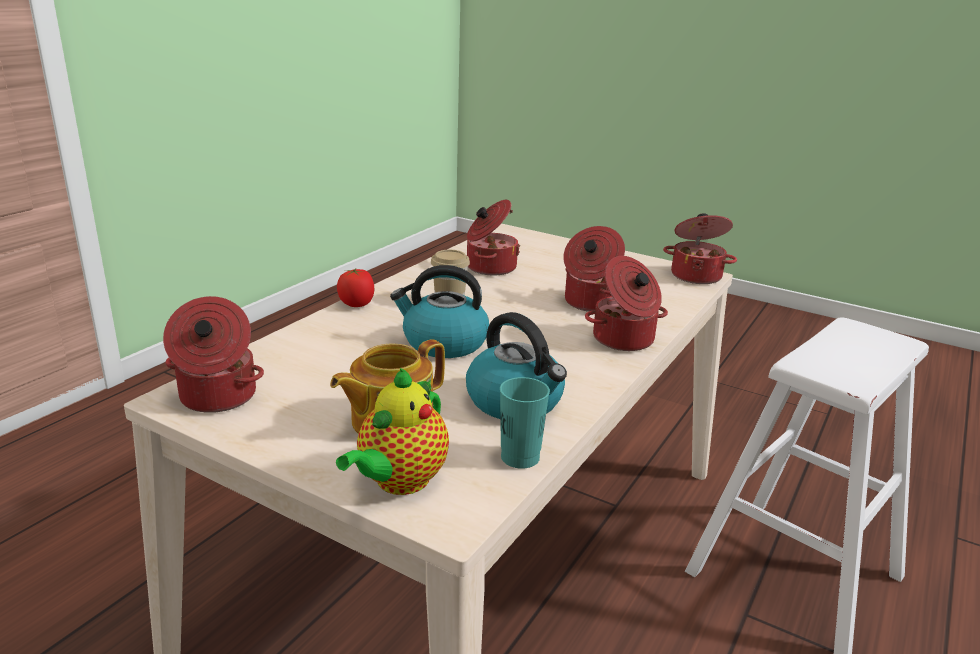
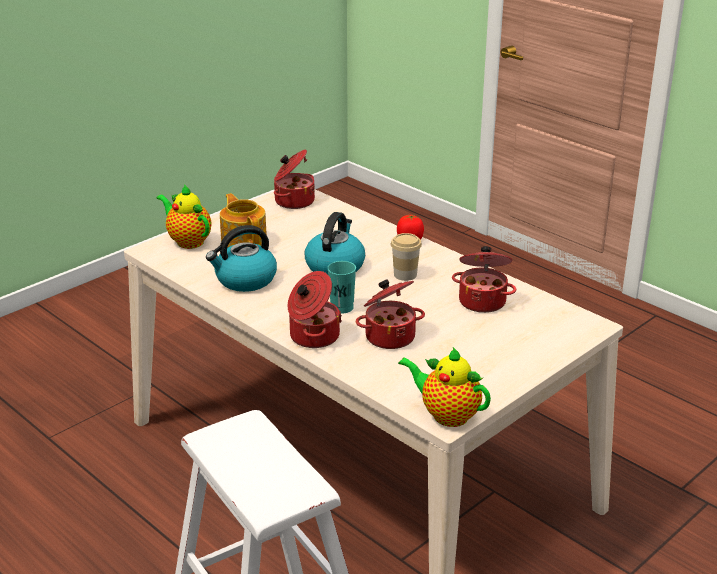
camera: 105 degrees right, 5 degrees up
turquoise cup [500,377,550,469] -> turquoise cup moved to [328,261,356,314]
cooking pot [663,213,737,284] -> teapot [398,347,491,427]

